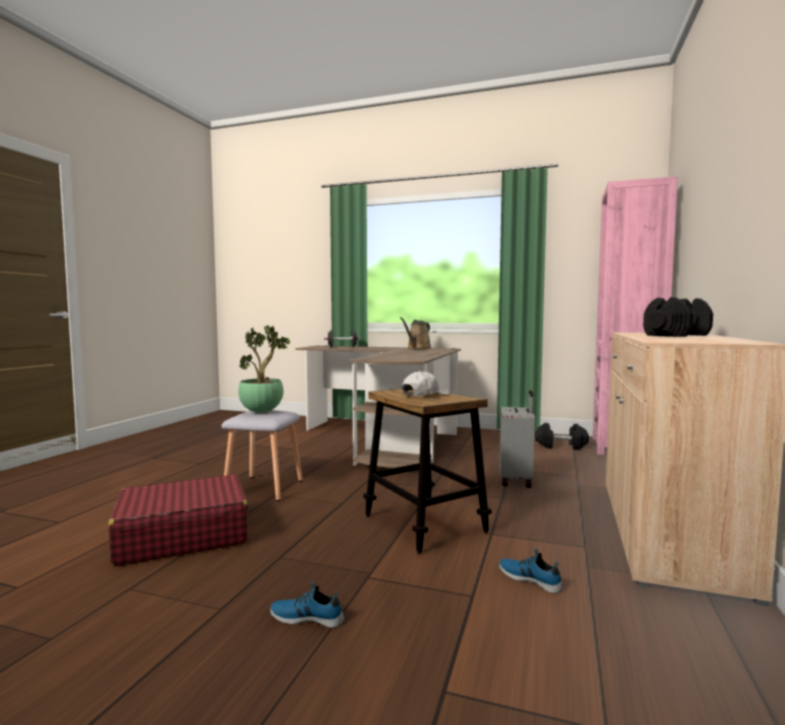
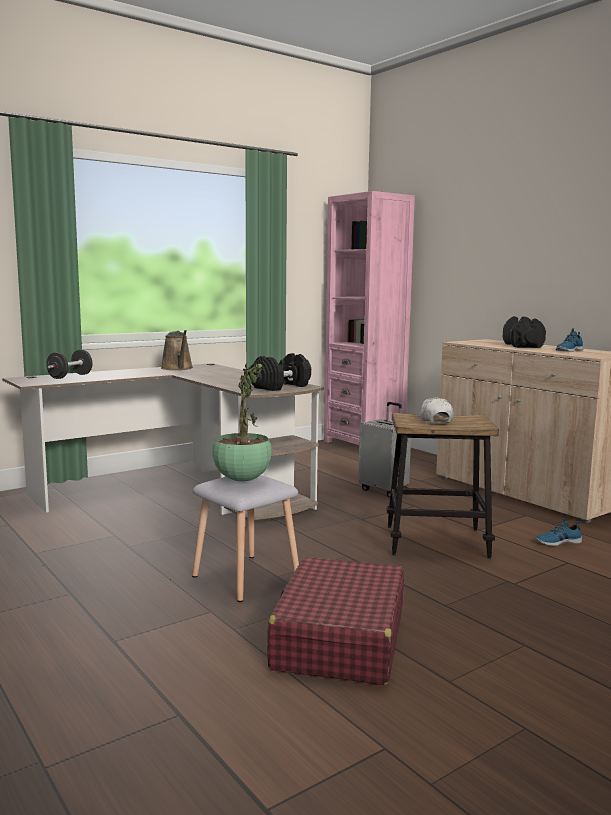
camera: 55 degrees left, 5 degrees up
shoe [270,581,344,628] -> shoe moved to [556,328,583,352]
black dumbbell [535,423,589,450] -> black dumbbell moved to [251,353,311,391]

